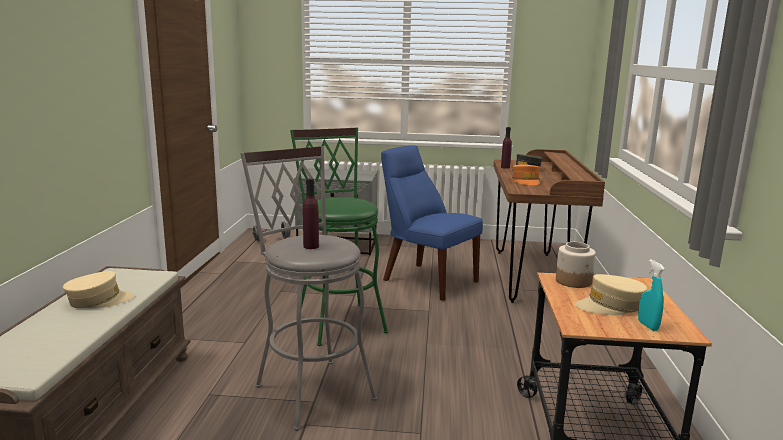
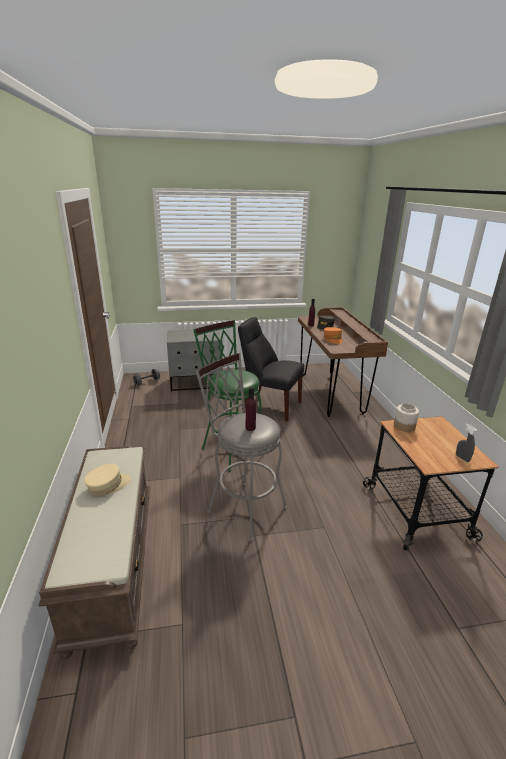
camera: 15 degrees left, 10 degrees up
blue chair [381,146,483,301] -> black chair [238,317,304,421]
beige cap [575,274,647,315] -> none
turquoise spray bottle [638,259,665,331] -> grey spray bottle [456,423,477,462]

